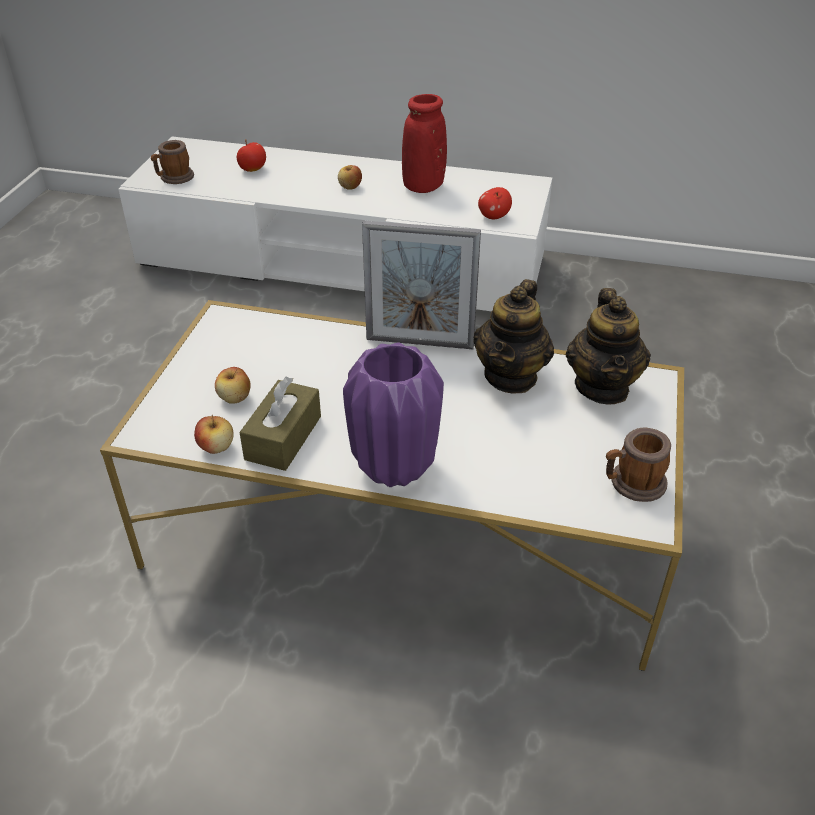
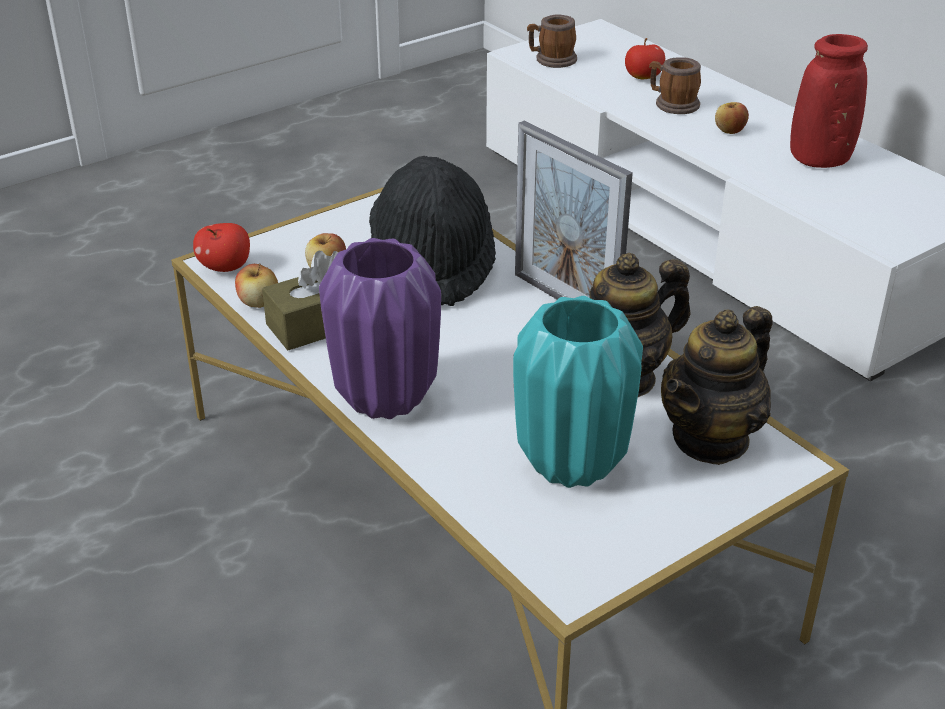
camera: 40 degrees right, 5 degrees down
apple [478,187,512,219] -> apple moved to [193,223,250,272]
mug [606,428,671,502] -> mug moved to [649,57,701,114]
none -> black hat [369,156,496,306]
none -> turquoise vase [513,296,643,488]

